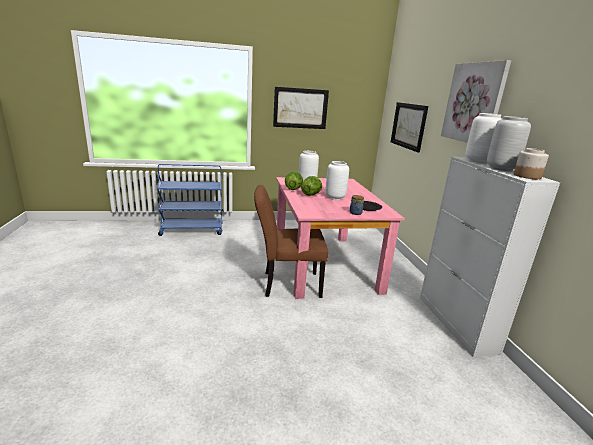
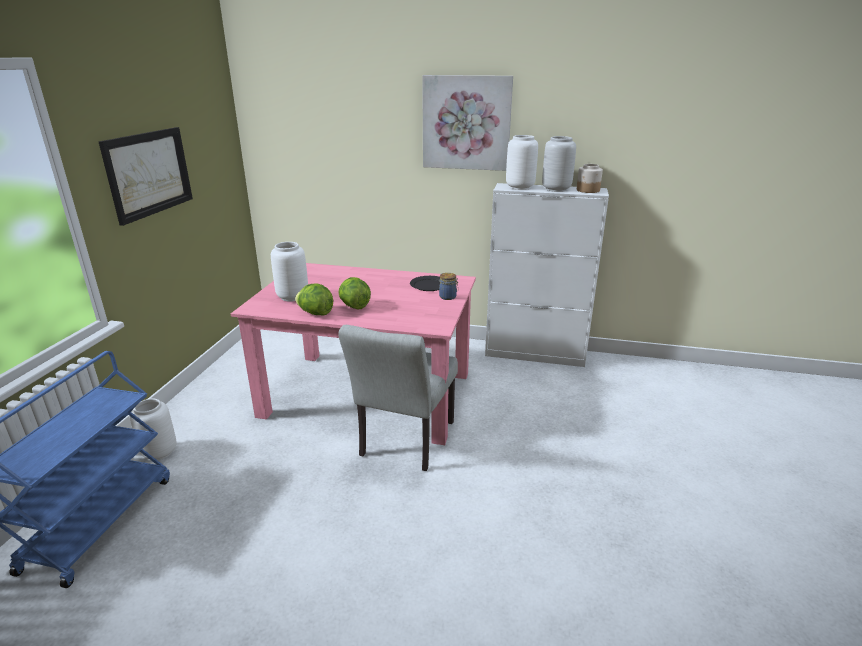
camera: 65 degrees left, 5 degrees up
brown chair [254,185,328,298] -> grey chair [338,325,458,471]
white vase [325,161,349,200] -> white vase moved to [130,399,176,460]
picture [391,102,428,152] -> none

